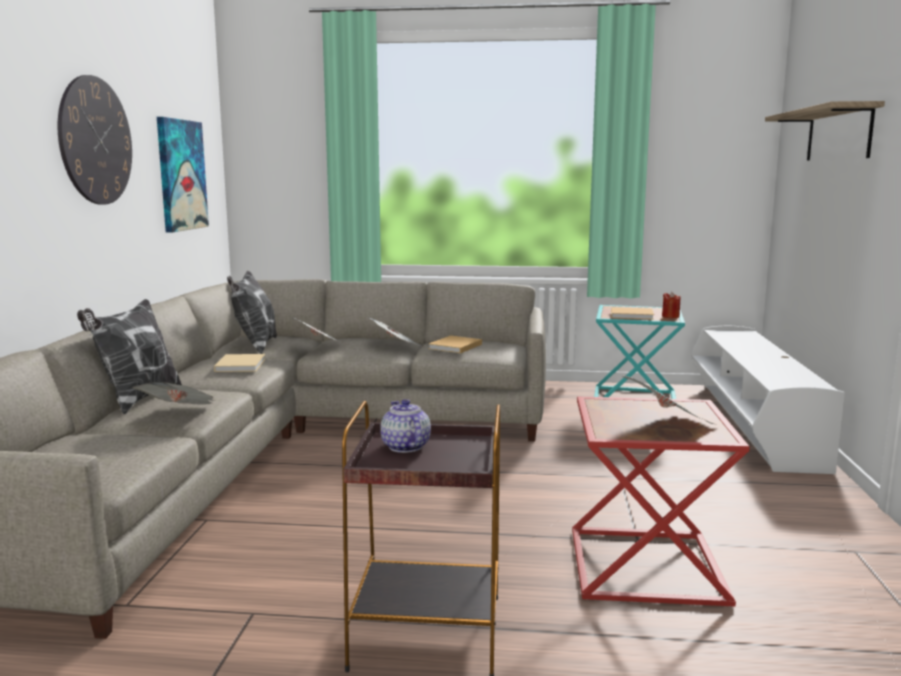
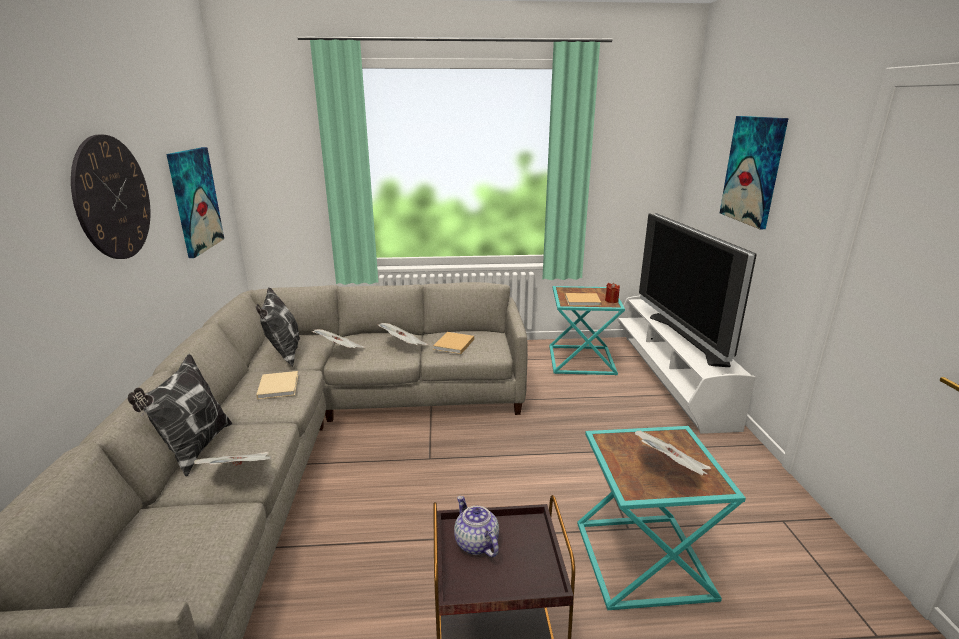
camera: 10 degrees left, 10 degrees up
red side table [572,397,750,607] -> turquoise side table [577,426,746,610]
shelf [765,101,885,161] -> picture [720,116,789,229]
none -> television [639,213,757,367]

